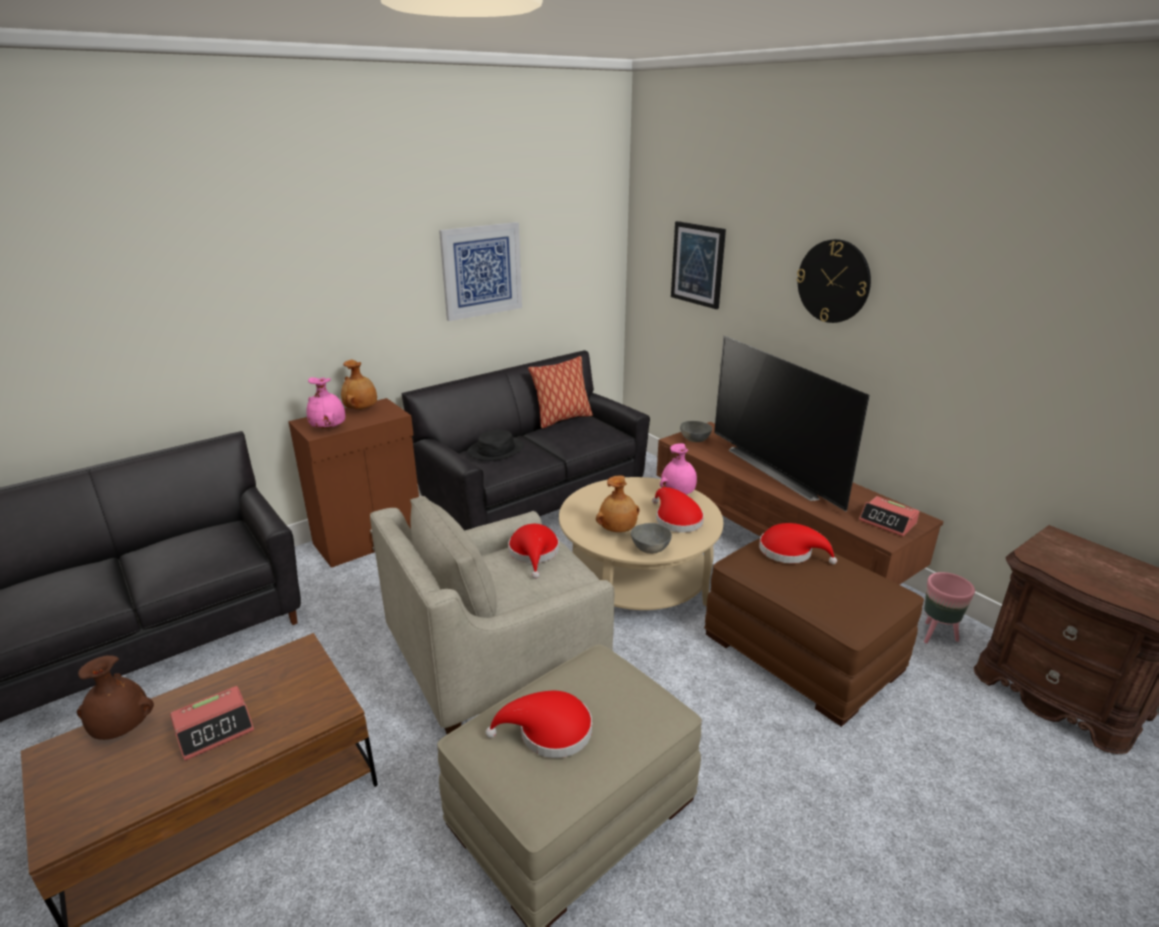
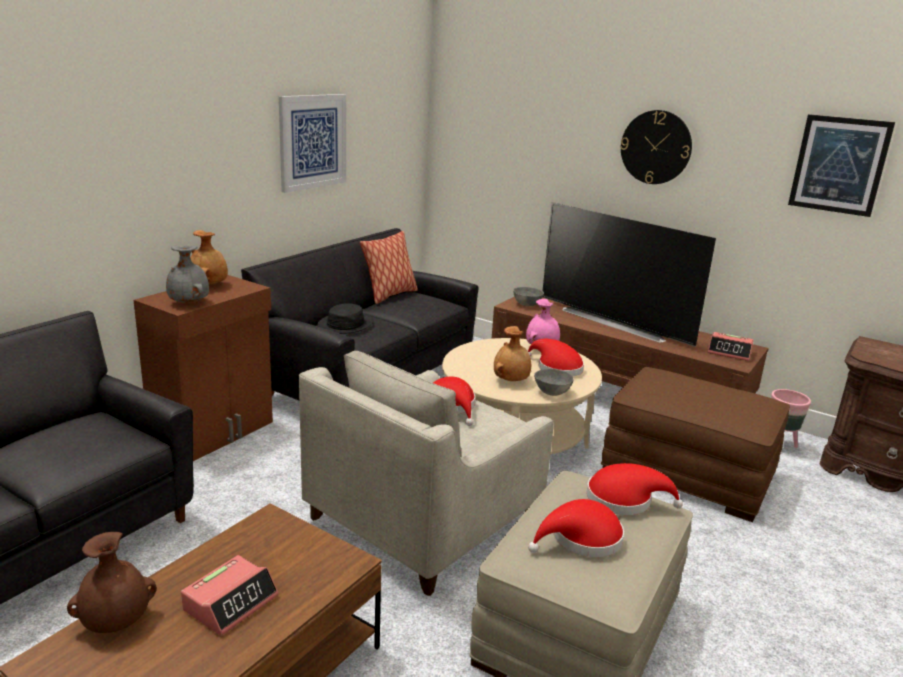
camera: 20 degrees left, 5 degrees down
pink vase [306,377,345,429] -> grey vase [166,245,209,304]
picture [671,221,726,309] -> picture moved to [788,114,895,217]
red hat [759,523,837,564] -> red hat moved to [587,463,683,515]

